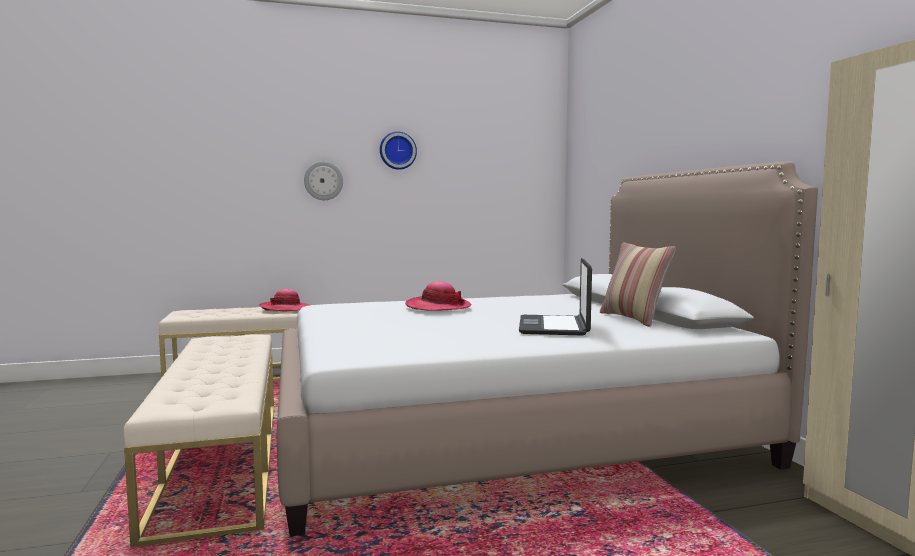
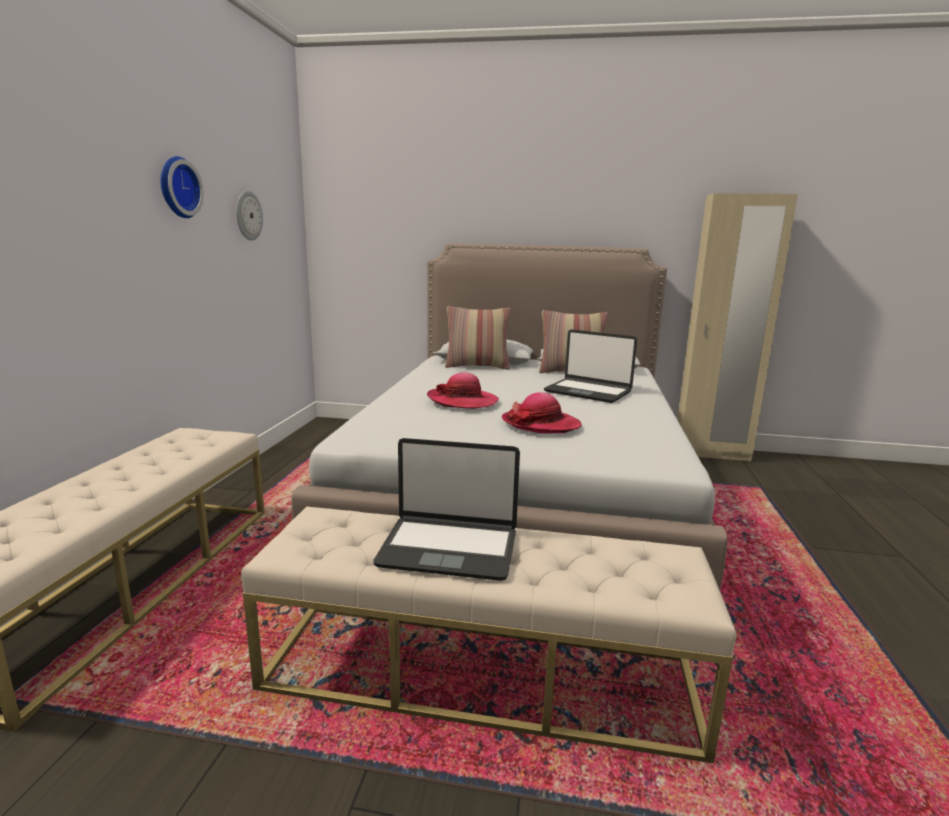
camera: 65 degrees left, 10 degrees up
hat [259,289,310,312] -> hat moved to [502,392,582,434]
wall clock [304,162,343,200] -> wall clock moved to [236,191,263,241]
none -> laptop [373,438,520,581]
none -> pillow [445,306,511,370]

